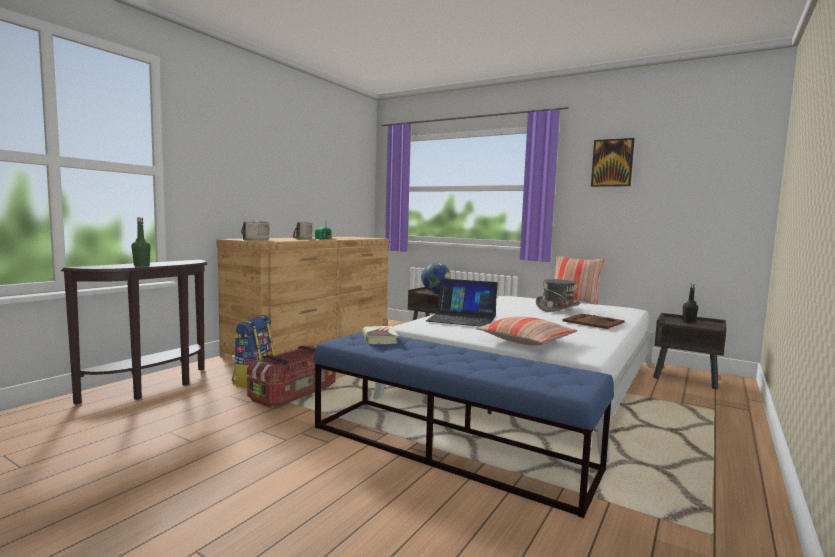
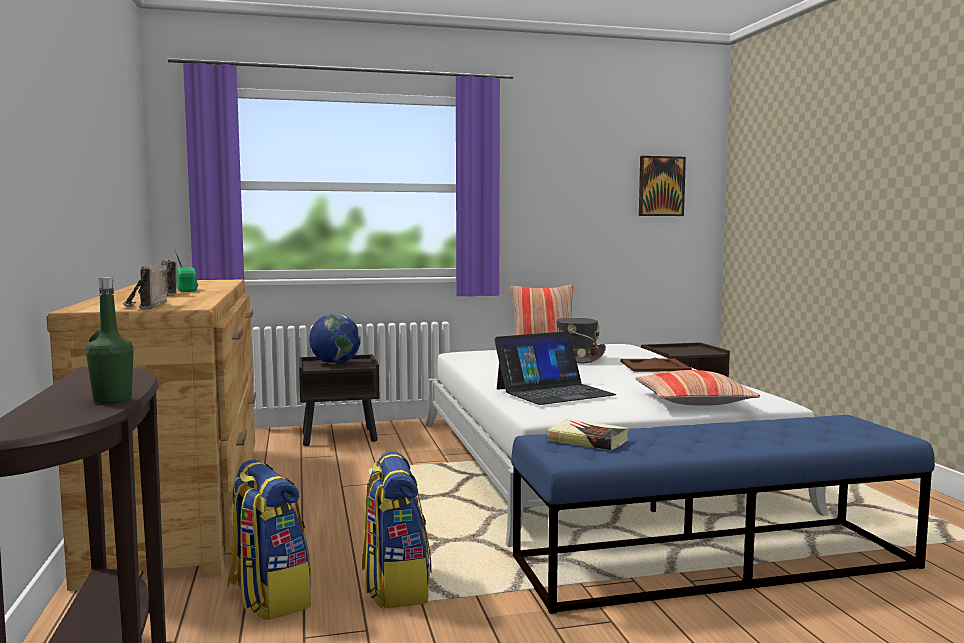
camera: 45 degrees left, 0 degrees up
storage box [247,346,336,407] -> backpack [362,451,432,608]
picture [591,138,635,187] -> picture moved to [639,156,686,216]
black bottle [683,284,698,324] -> none

